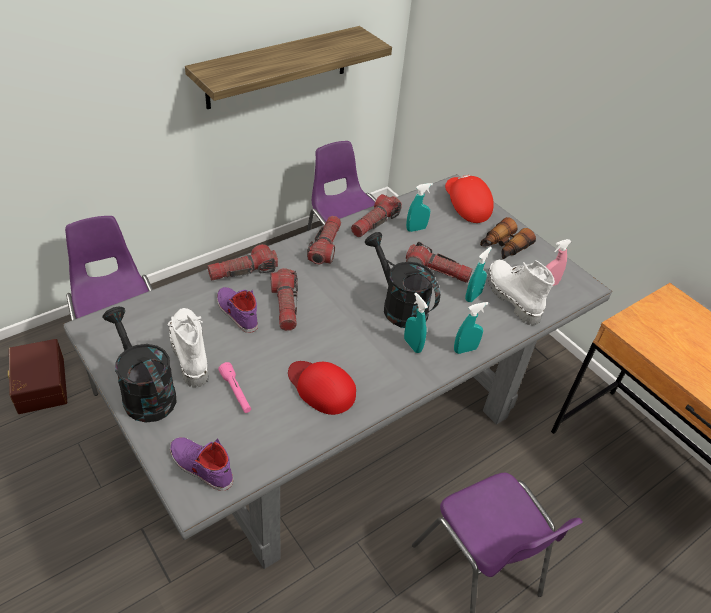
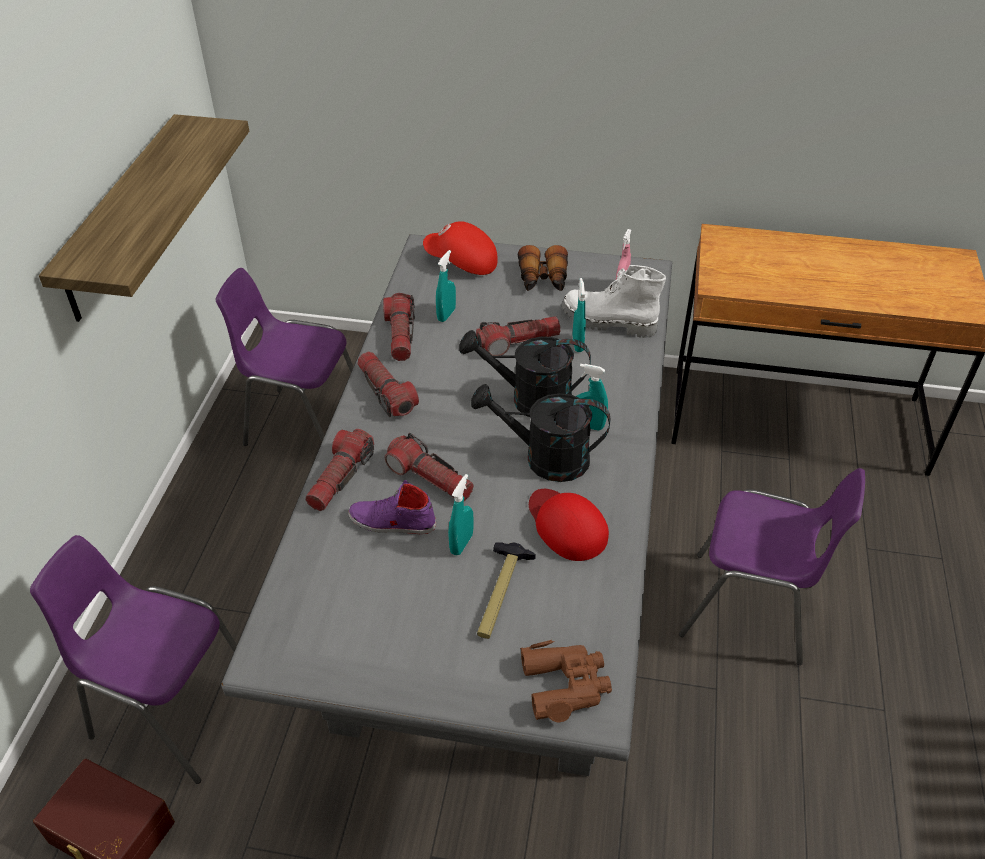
camera: 40 degrees left, 0 degrees up
black watering can [103,307,176,423] -> black watering can moved to [471,384,611,482]
white boot [168,308,208,388] -> none
purple shoe [170,437,233,491] -> brown binoculars [520,640,612,723]
pink flashlight [218,362,251,413] -> hammer [477,542,536,639]
red cap [288,361,356,415] -> red cap turned 60 degrees clockwise [529,489,609,561]
turquoise spray bottle [454,302,488,354] -> turquoise spray bottle moved to [448,474,474,555]

